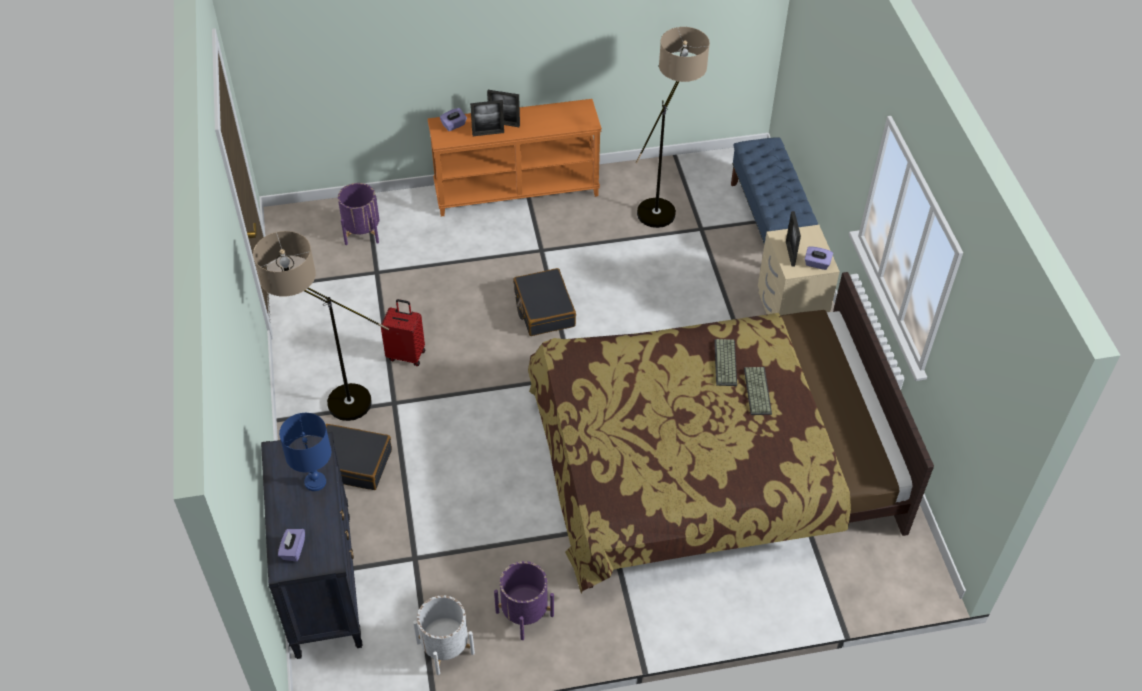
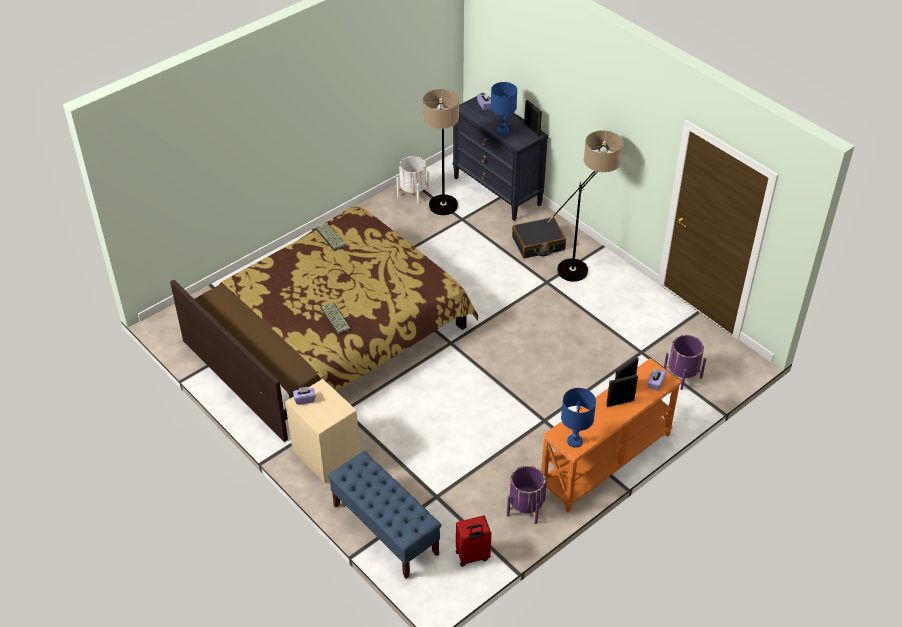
camera: 150 degrees right, 5 degrees down
red suitcase [381,299,425,366] -> red suitcase moved to [456,516,491,567]
purple planter [494,561,554,640] -> purple planter moved to [507,465,547,524]
black suitcase [513,268,576,336] -> none
floor lamp [636,27,710,228] -> floor lamp moved to [423,89,459,215]
keyboard [744,367,772,415] -> keyboard moved to [315,223,347,251]
picture frame [786,211,801,267] -> picture frame moved to [524,100,542,137]
none -> blue table lamp [561,388,596,448]

